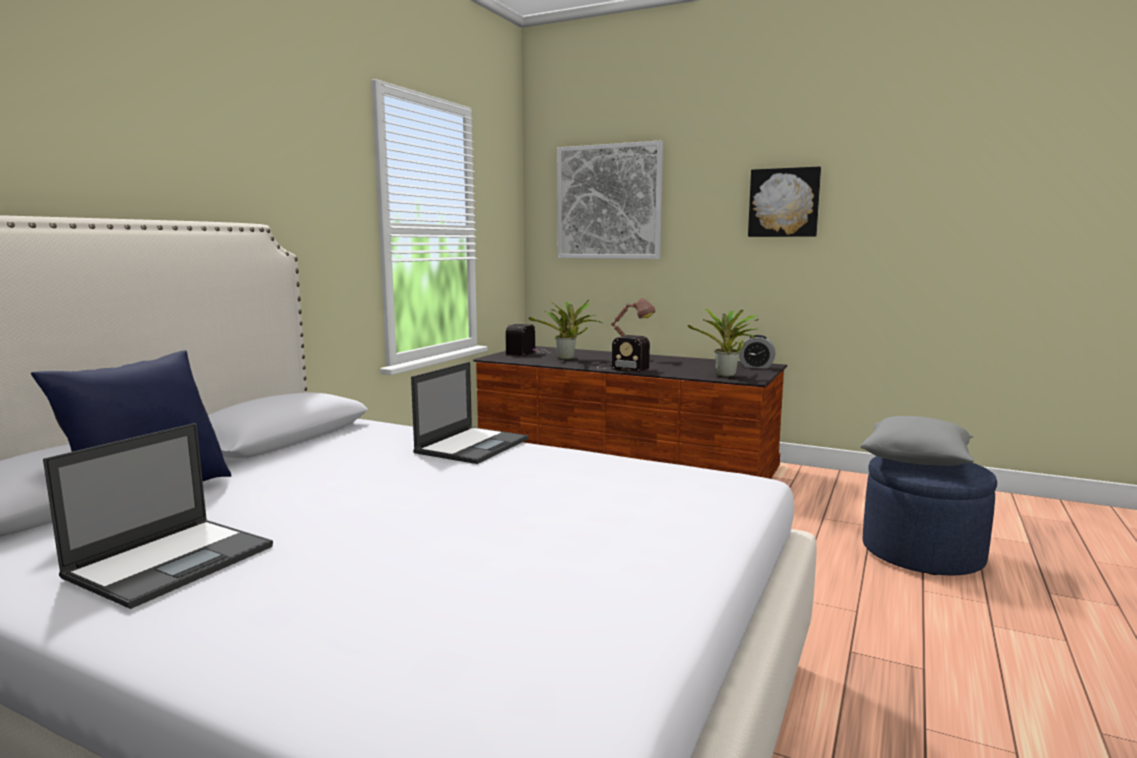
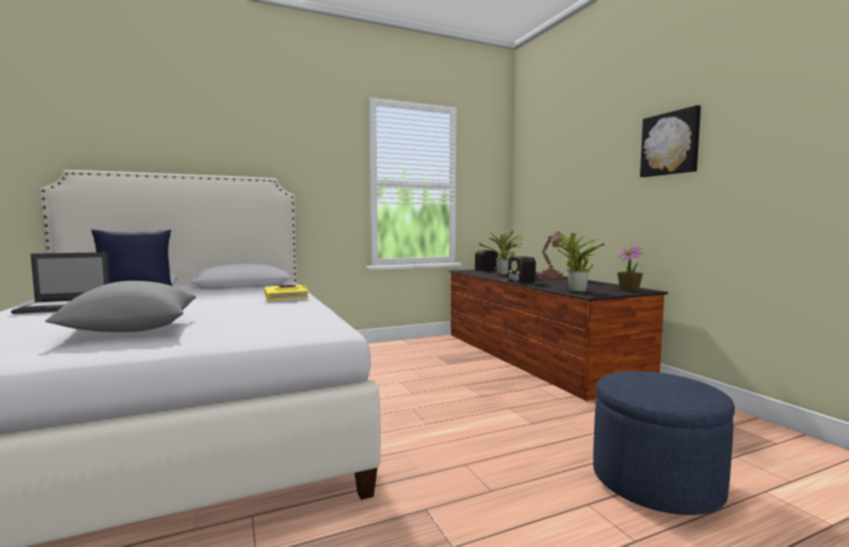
camera: 40 degrees right, 5 degrees down
laptop [411,362,528,464] -> yellow book [264,285,309,300]
picture [557,140,663,259] -> none
alarm clock [739,335,776,369] -> potted plant [617,246,643,291]
grey pillow [861,416,974,466] -> grey pillow moved to [45,281,196,332]

